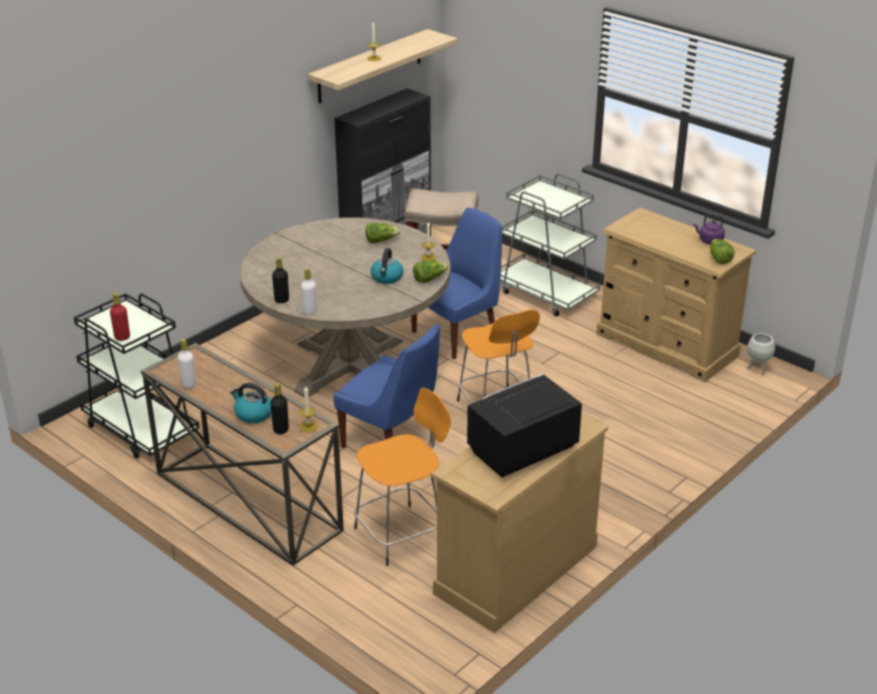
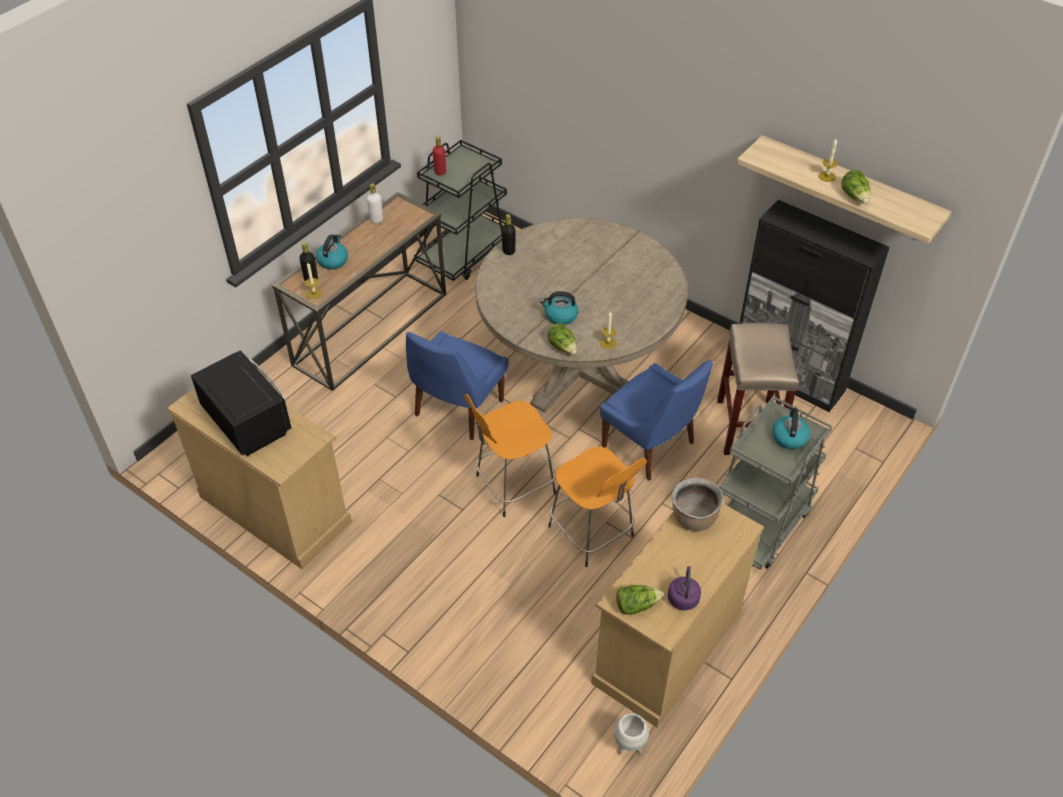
camera: 85 degrees right, 15 degrees up
white bottle [301,268,317,315] -> none
orange stool [354,387,451,566] -> orange stool moved to [548,446,647,567]
lettuce [366,223,401,243] -> lettuce moved to [841,170,871,204]
none -> brown cooking pot [672,477,723,531]
none -> kettle [772,406,810,449]

